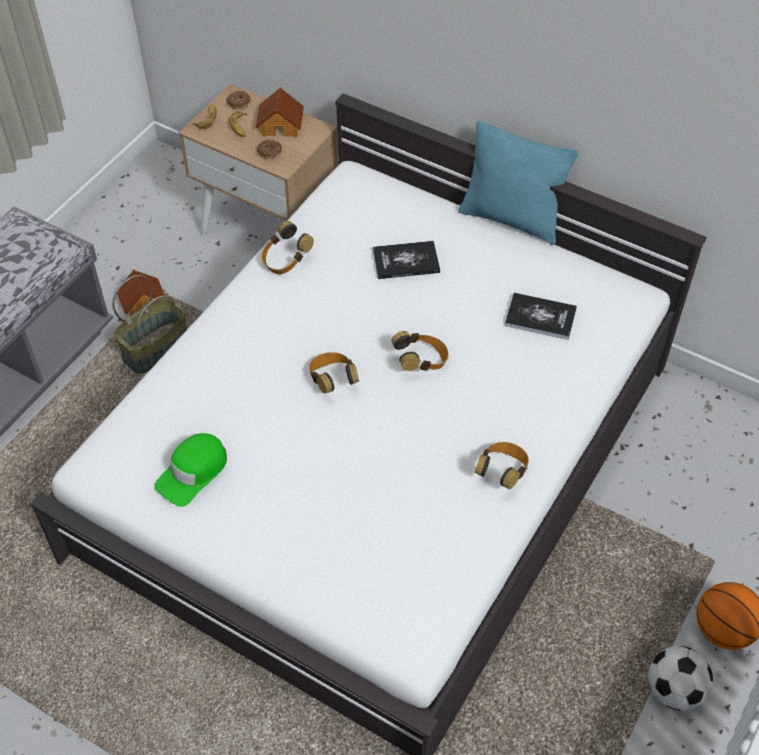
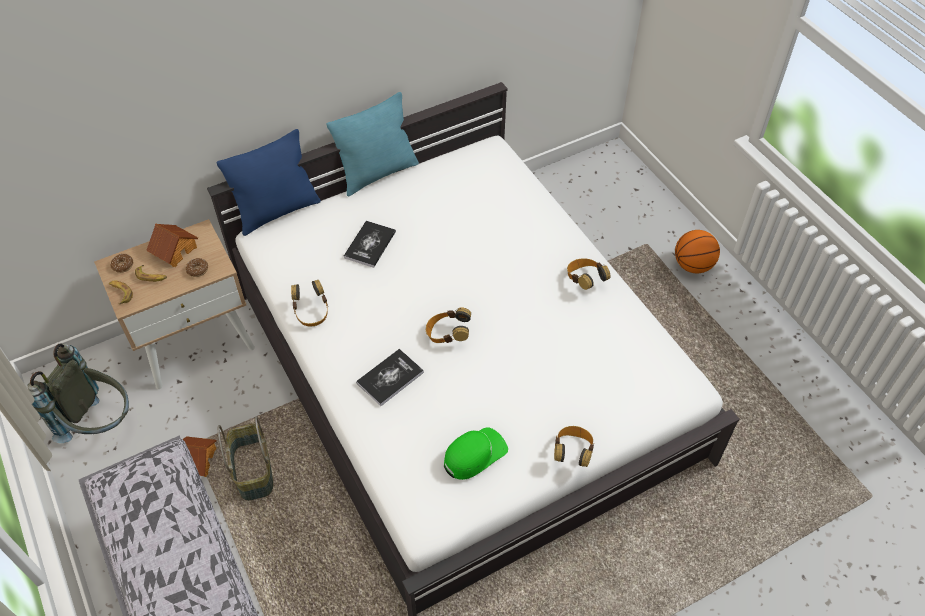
camera: 60 degrees left, 0 degrees up
green cap [155,433,227,507] -> green cap turned 105 degrees counterclockwise [444,427,508,480]
headphones [391,331,449,371] -> headphones moved to [554,426,594,467]
book [505,293,577,340] -> book moved to [356,349,424,406]
football [648,646,713,711] -> none
none -> grey backpack [27,343,129,443]
none -> blue pillow [217,129,321,236]

